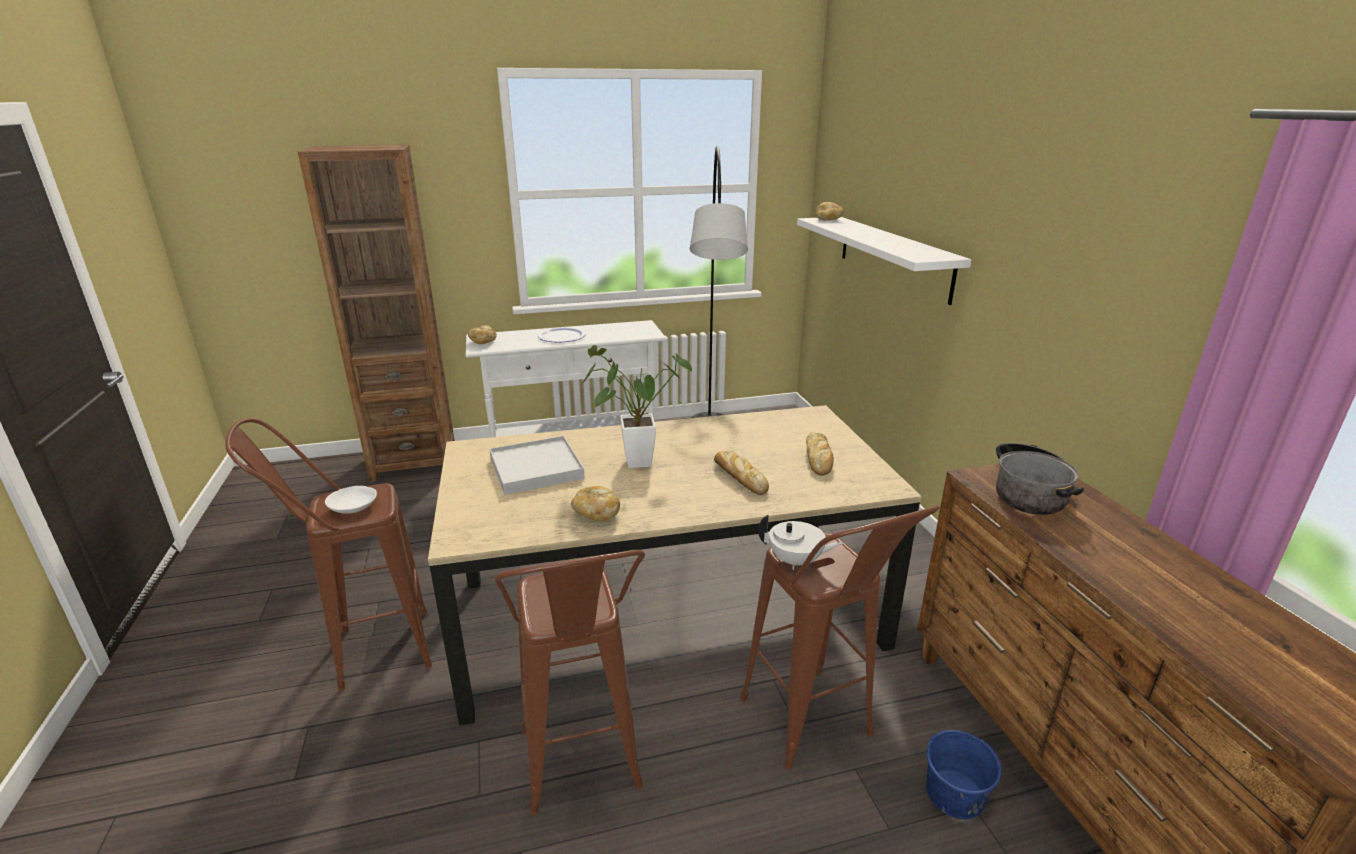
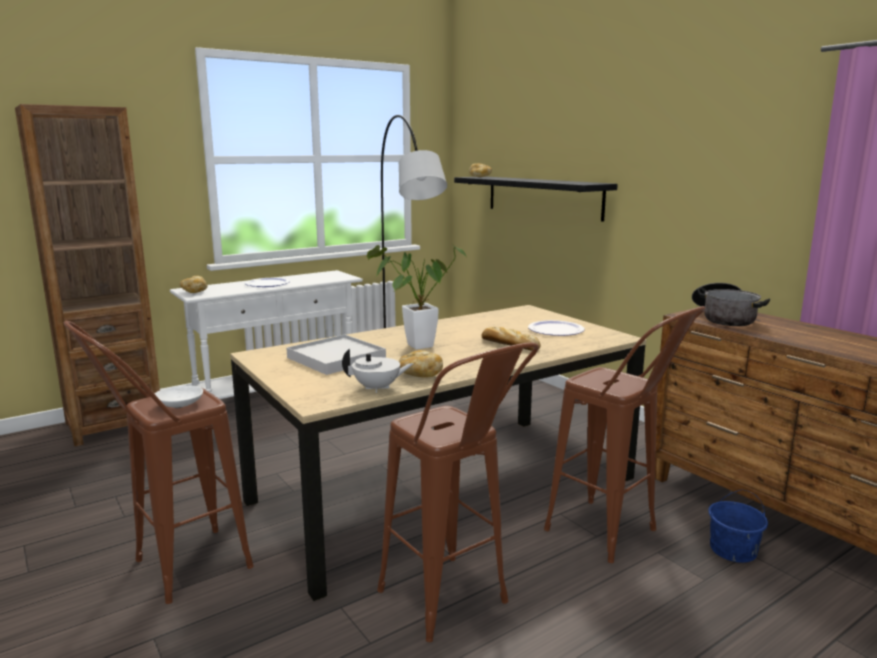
camera: 20 degrees left, 10 degrees down
white teapot [758,515,843,570] -> white teapot moved to [342,349,414,393]
white shelf [797,217,971,305] -> black shelf [454,176,618,222]
bread [806,432,834,476] -> plate [528,320,585,336]

